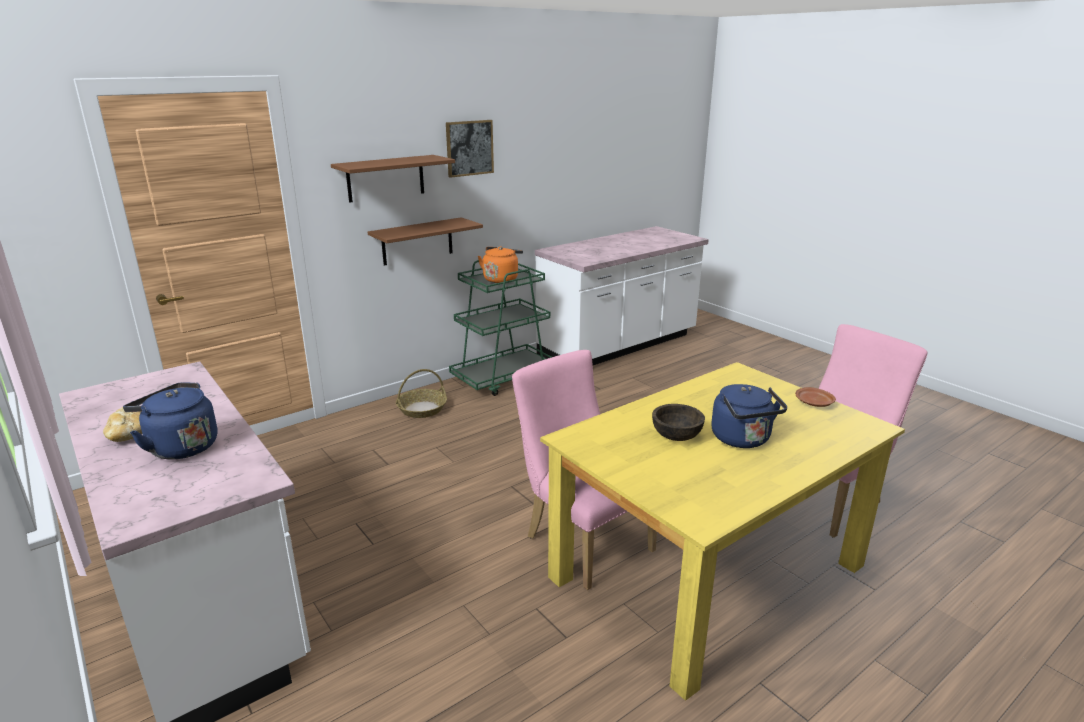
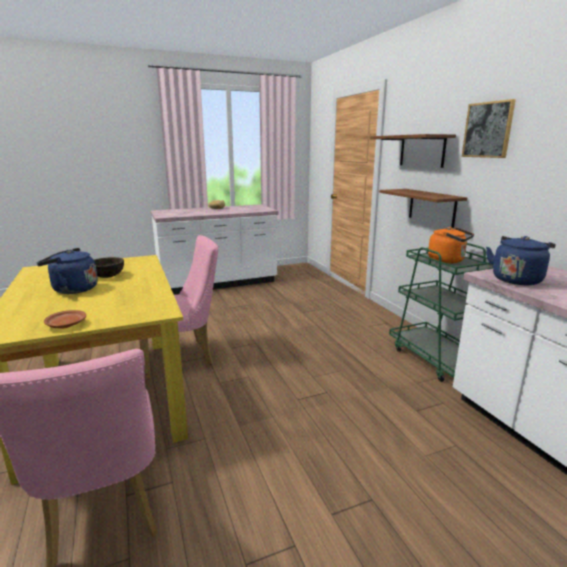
camera: 105 degrees right, 5 degrees down
blue kettle [123,382,217,460] -> blue kettle moved to [486,236,556,285]
basket [396,369,447,418] -> none

